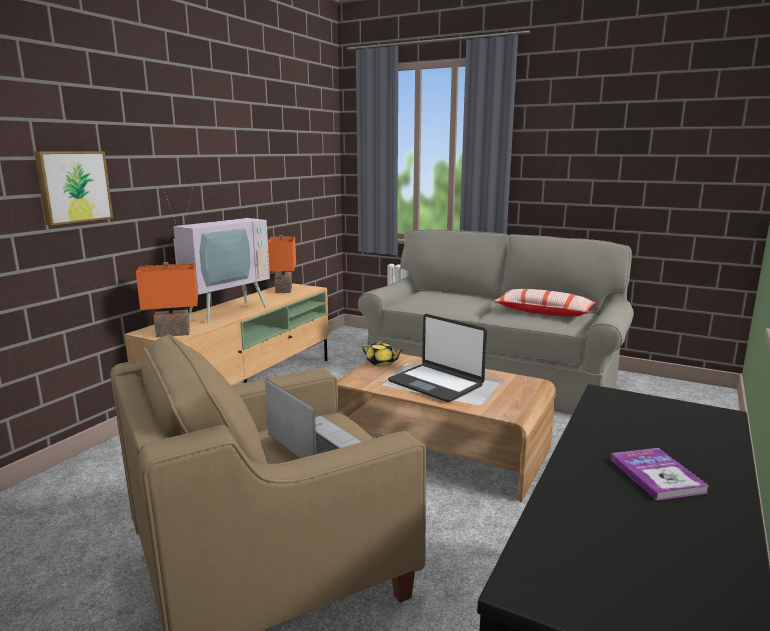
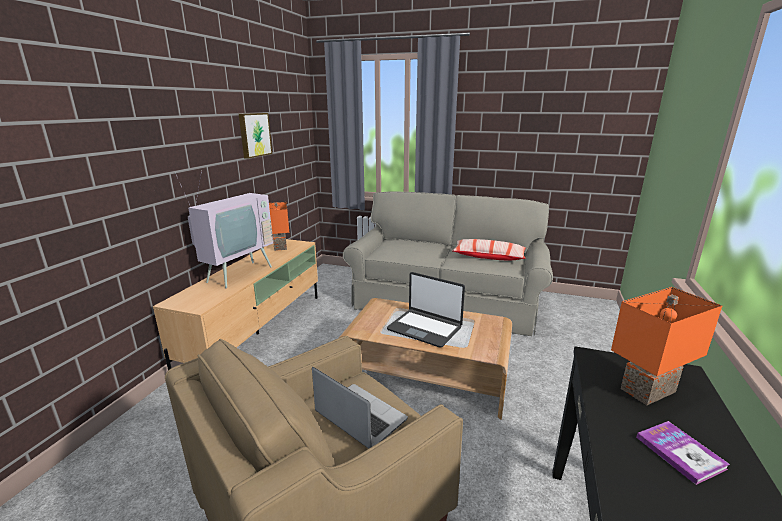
camera: 10 degrees left, 5 degrees up
picture [34,151,113,226] -> picture moved to [239,113,272,159]
orange table lamp [136,262,198,338] -> orange table lamp moved to [611,287,722,405]
yellow teapot [361,341,403,367] -> none

